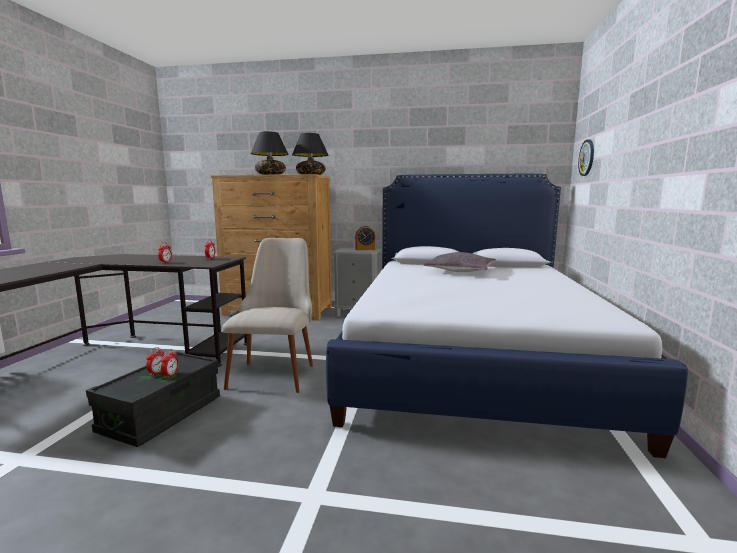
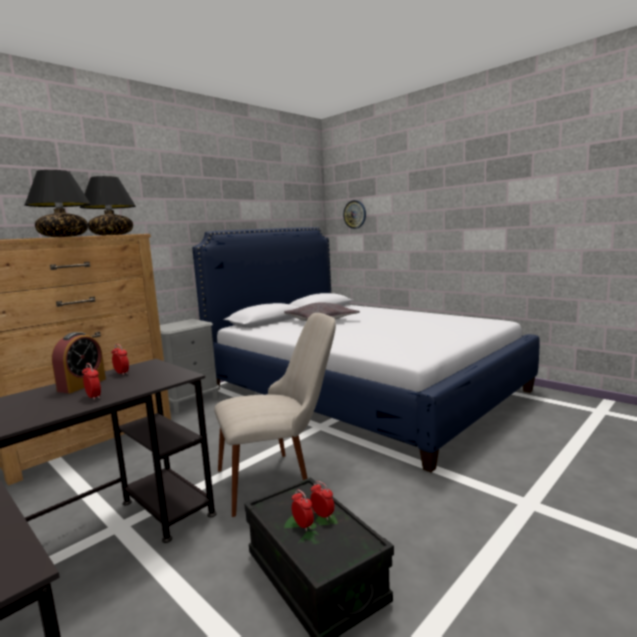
camera: 55 degrees left, 0 degrees up
beige chair [222,238,313,393] -> beige chair turned 120 degrees clockwise [214,313,336,517]
alarm clock [355,225,376,250] -> alarm clock moved to [52,332,106,393]

